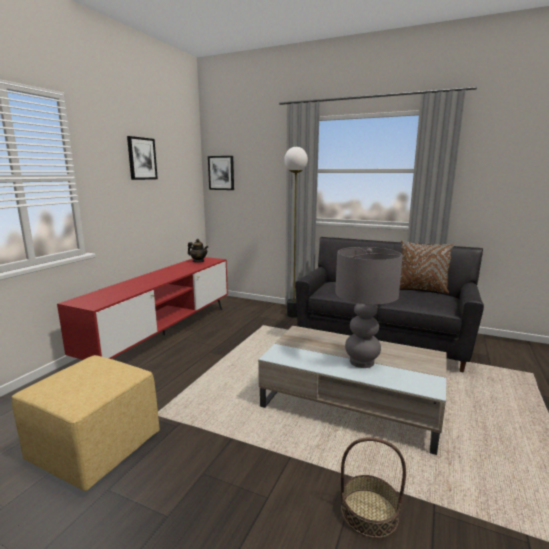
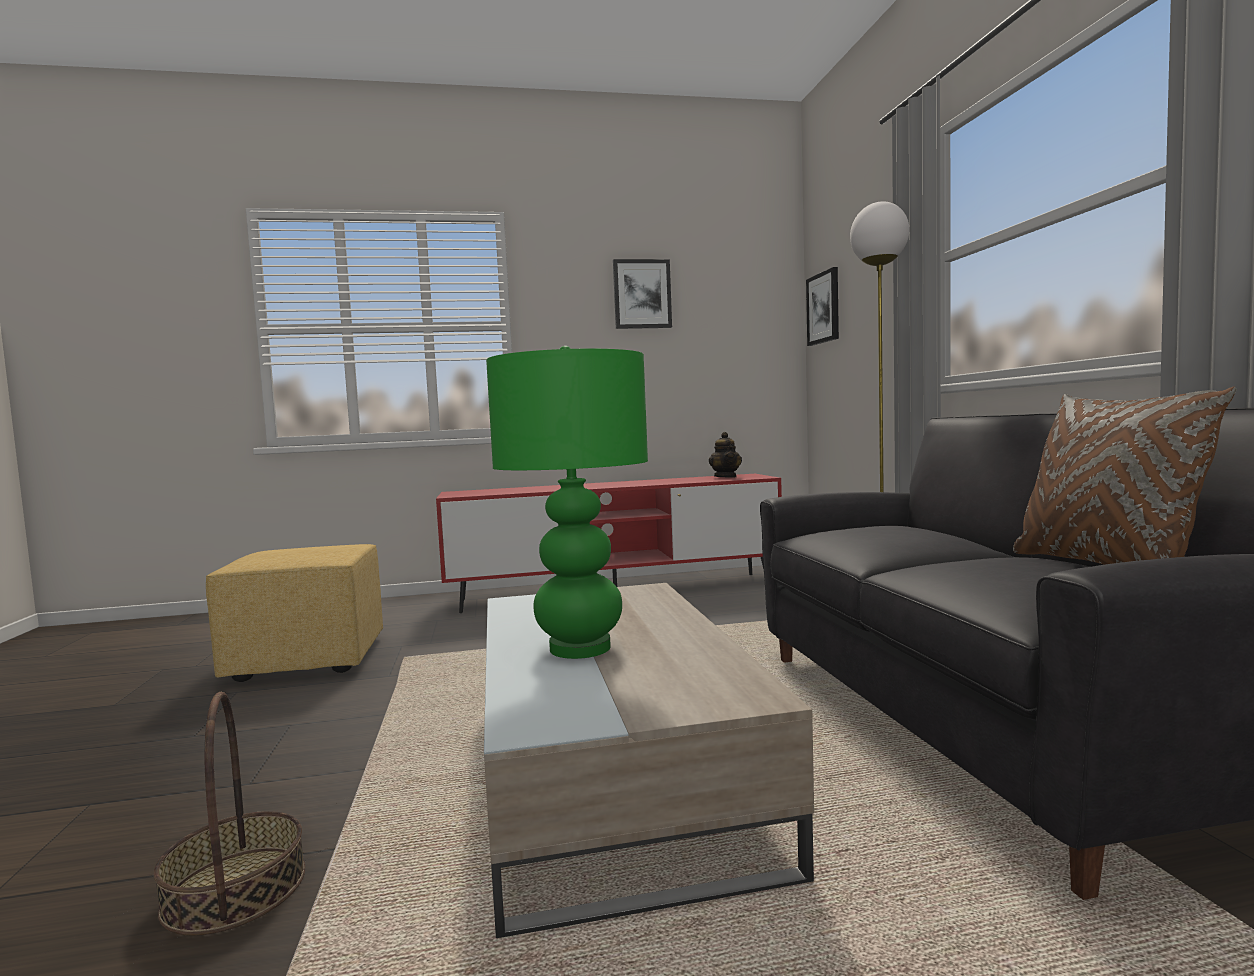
camera: 55 degrees right, 10 degrees down
grey table lamp [335,247,403,368] -> green table lamp [486,346,648,659]

